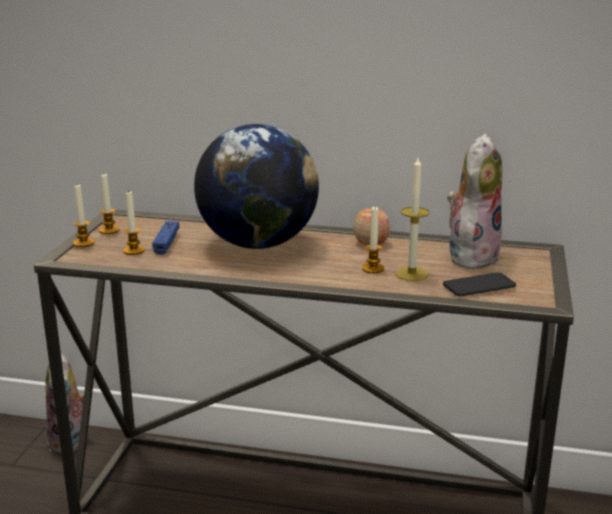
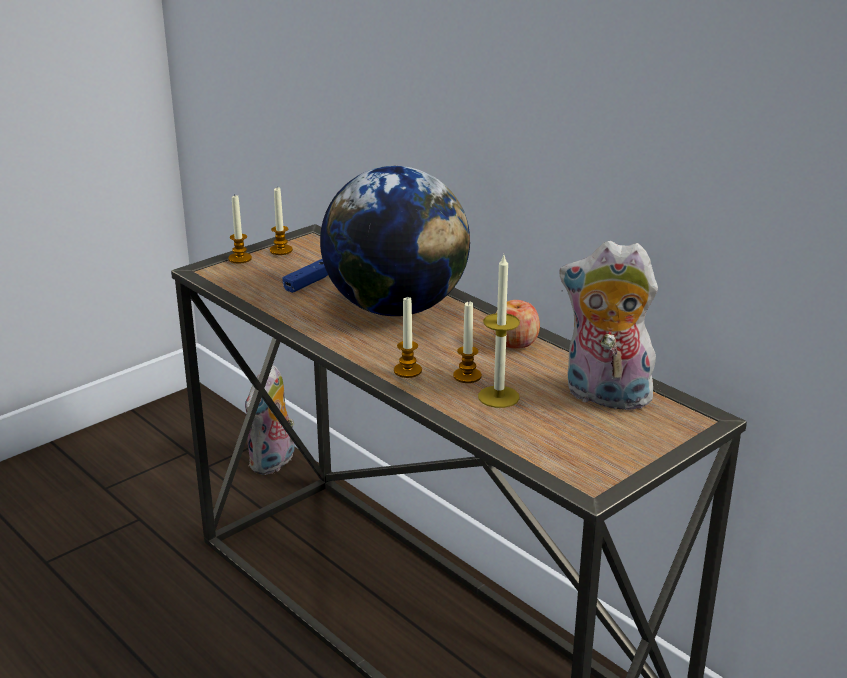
camera: 35 degrees right, 5 degrees up
candle [123,192,145,255] -> candle moved to [394,297,422,378]
phone [443,272,516,296] -> none
plush toy [447,133,502,269] -> plush toy turned 135 degrees counterclockwise [560,241,658,410]

